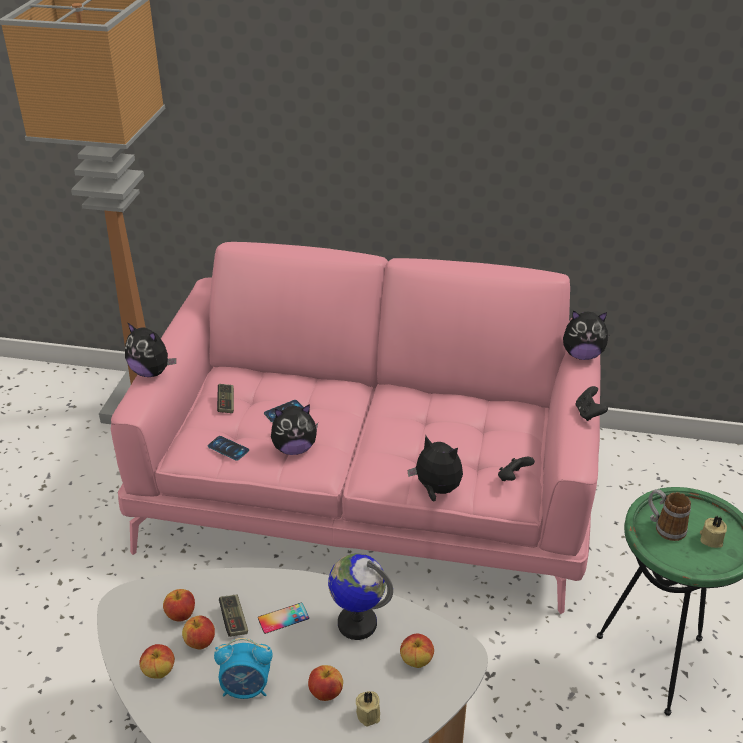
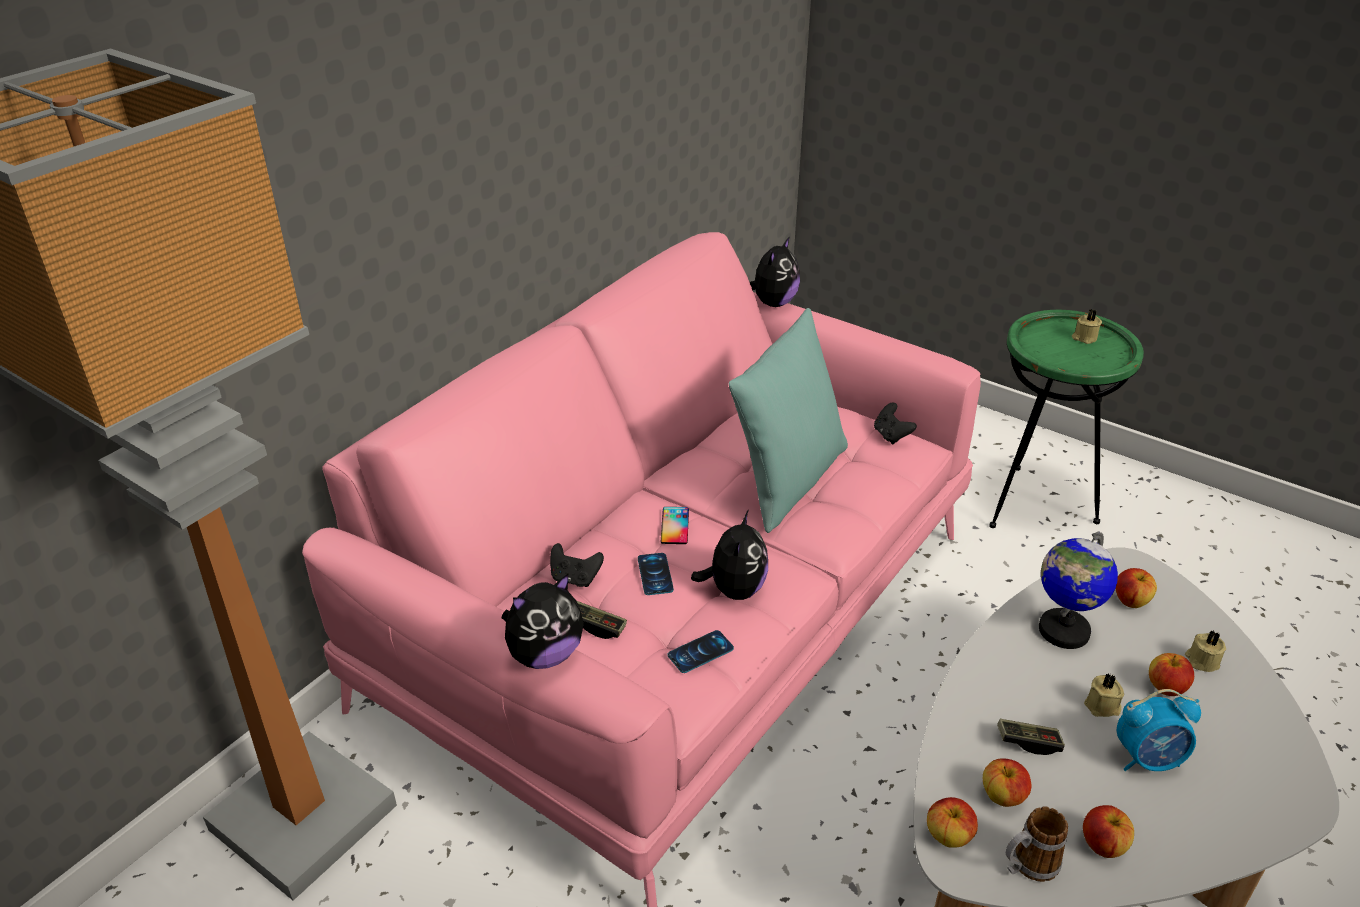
camera: 65 degrees left, 0 degrees up
apple [182,615,215,650] -> apple moved to [927,797,978,848]
alarm clock [214,638,273,699] -> alarm clock turned 60 degrees clockwise [1117,689,1201,771]
phone [258,603,309,634] -> phone moved to [661,507,689,544]
plush toy [407,436,463,502] -> none
black game controller [576,386,608,421] -> black game controller moved to [550,543,604,587]
mug [648,489,691,541] -> mug moved to [1006,807,1068,882]
none -> turquoise pillow [728,308,848,533]
none -> beige candle [1084,673,1124,717]

